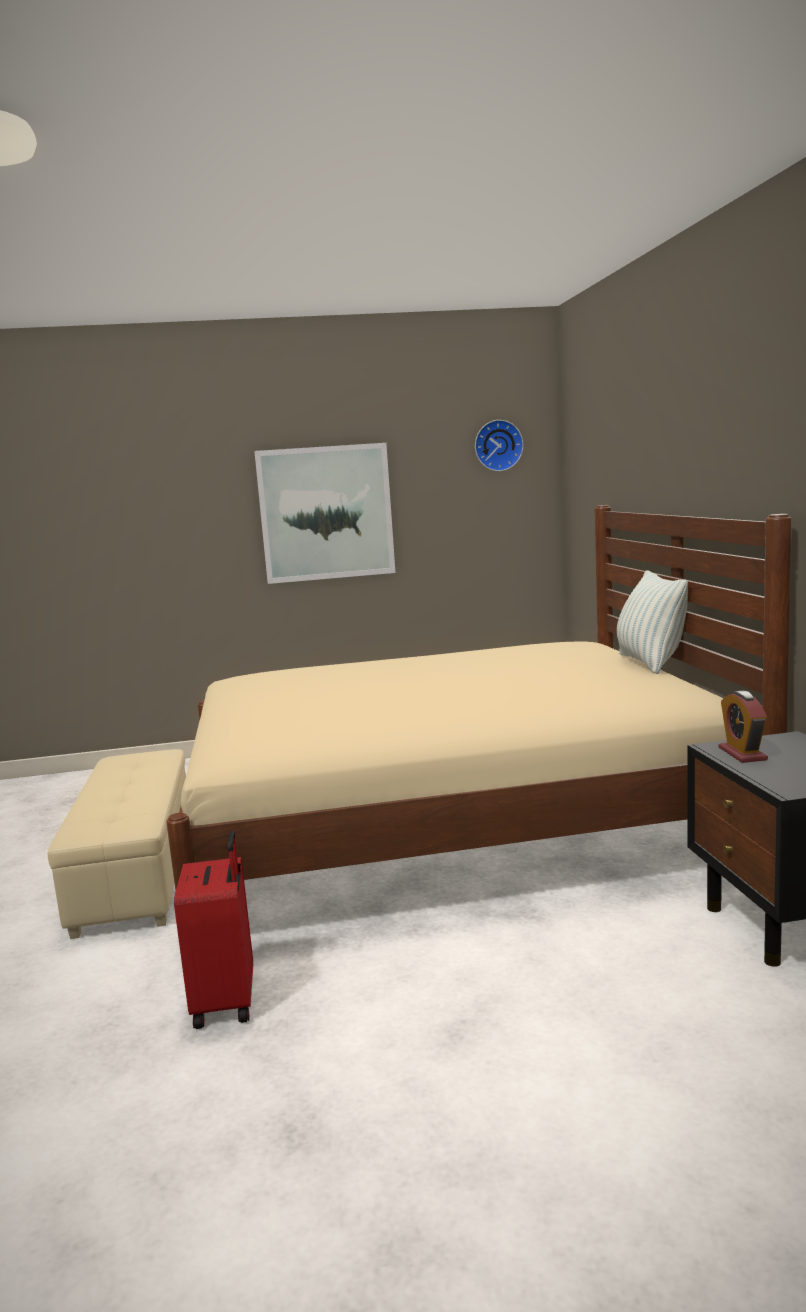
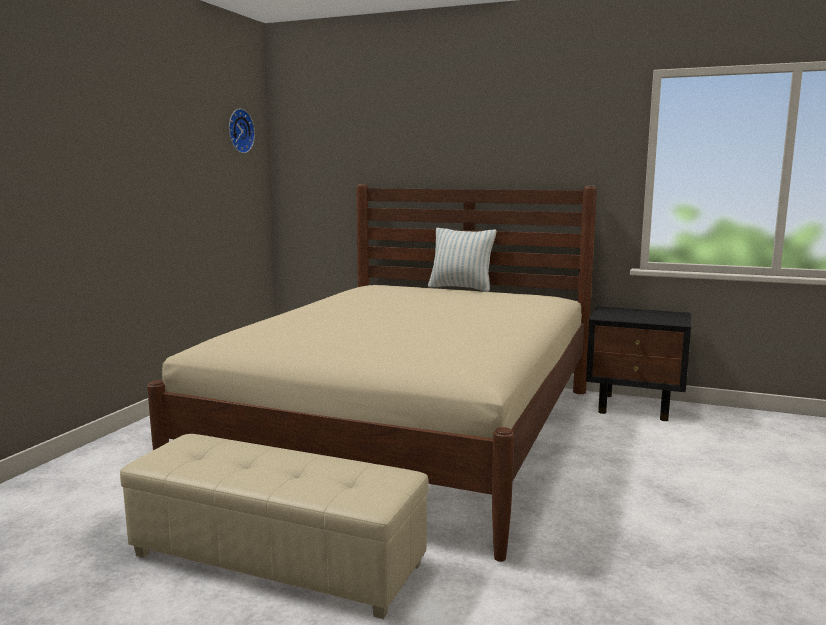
camera: 60 degrees left, 0 degrees up
red suitcase [174,831,253,1029] -> none
picture [254,443,396,584] -> none
alarm clock [718,691,768,763] -> none

